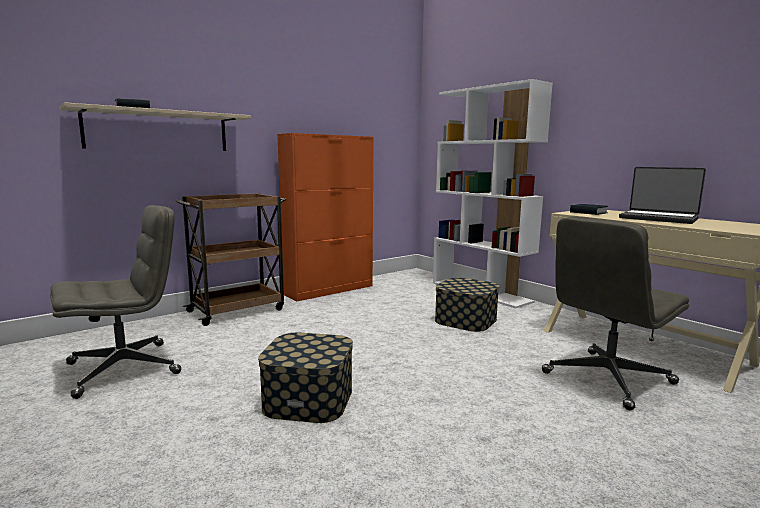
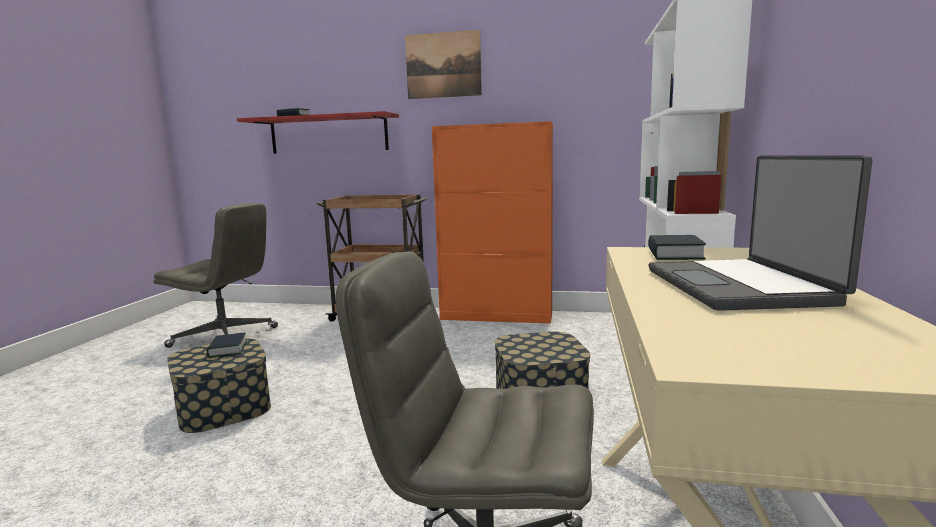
camera: 50 degrees right, 0 degrees up
beige shelf [59,102,251,151] -> red shelf [237,111,399,154]
none -> book [207,333,247,358]
none -> picture [405,30,482,99]

